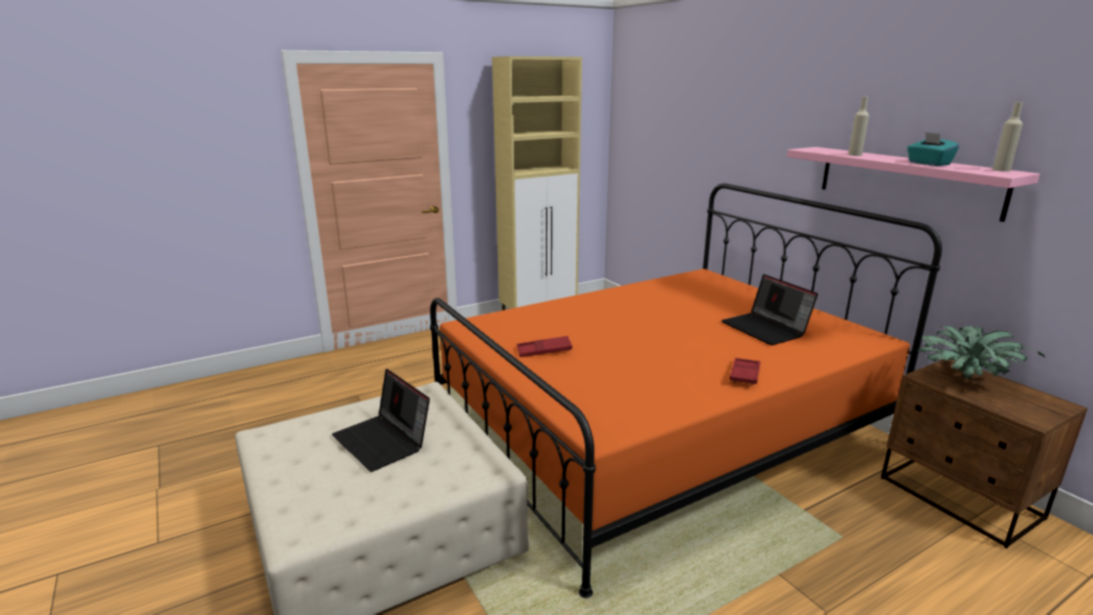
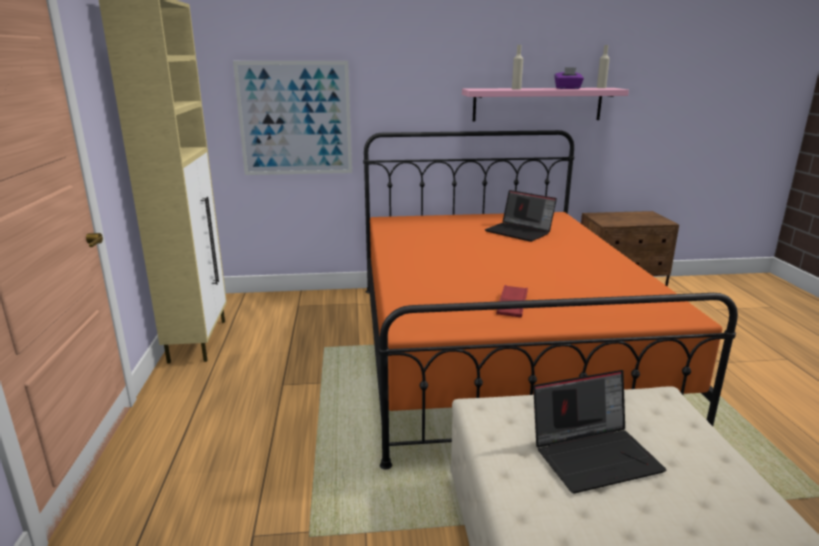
camera: 65 degrees left, 0 degrees up
laptop [721,274,818,345] -> laptop turned 45 degrees clockwise [485,190,557,242]
red tray [730,358,760,385] -> none
turquoise tissue box [907,132,959,166] -> purple tissue box [554,67,584,89]
potted plant [917,326,1045,379] -> none
none -> picture [233,61,352,175]

